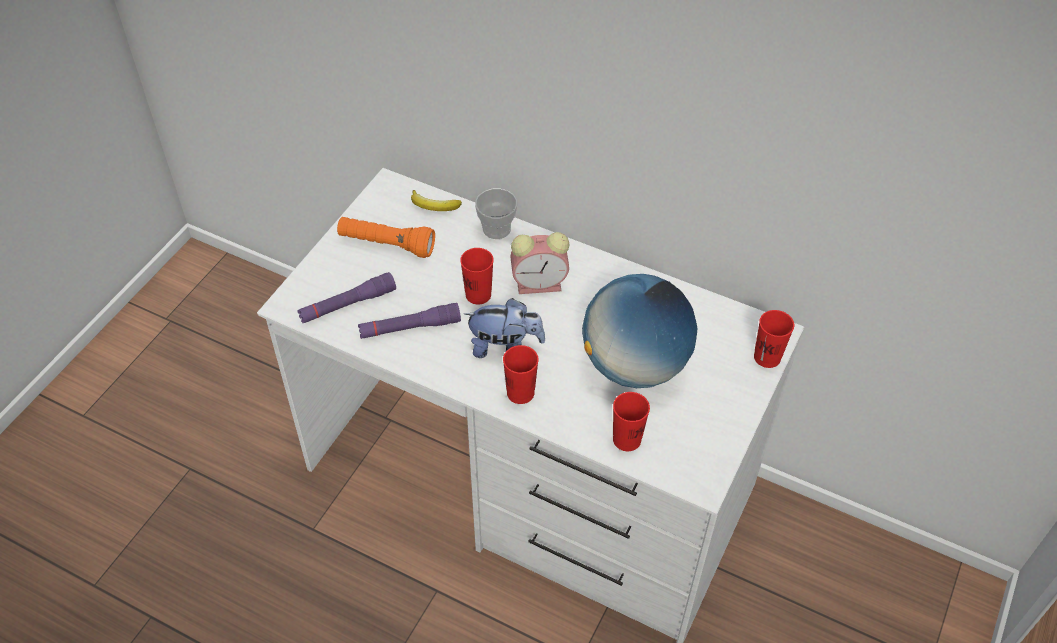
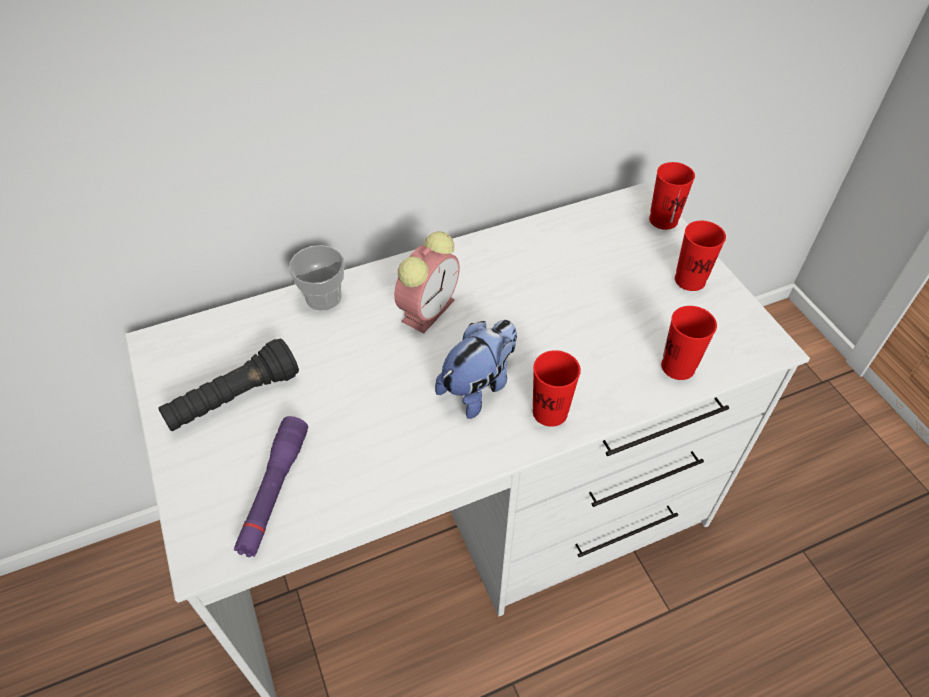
camera: 50 degrees left, 0 degrees up
orange flashlight [337,217,435,258] -> black flashlight [158,339,299,431]
purple flashlight [358,303,461,339] -> none
banana [411,190,462,211] -> none
red cup [460,248,494,305] -> red cup moved to [675,221,726,291]
globe [582,274,697,388] -> none

